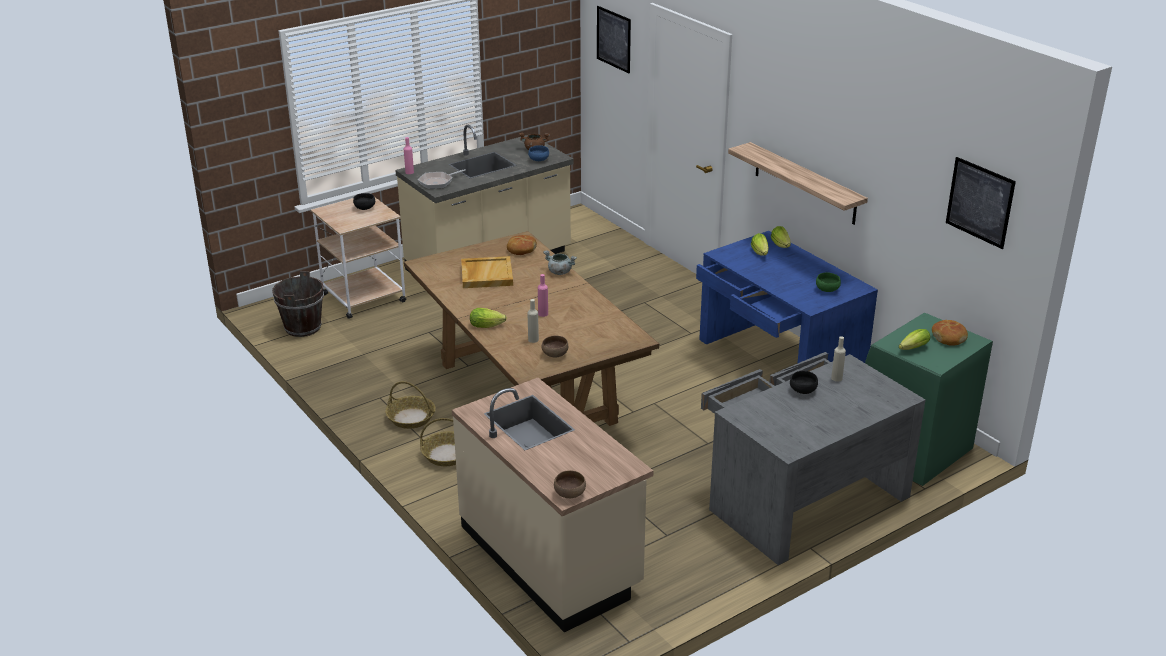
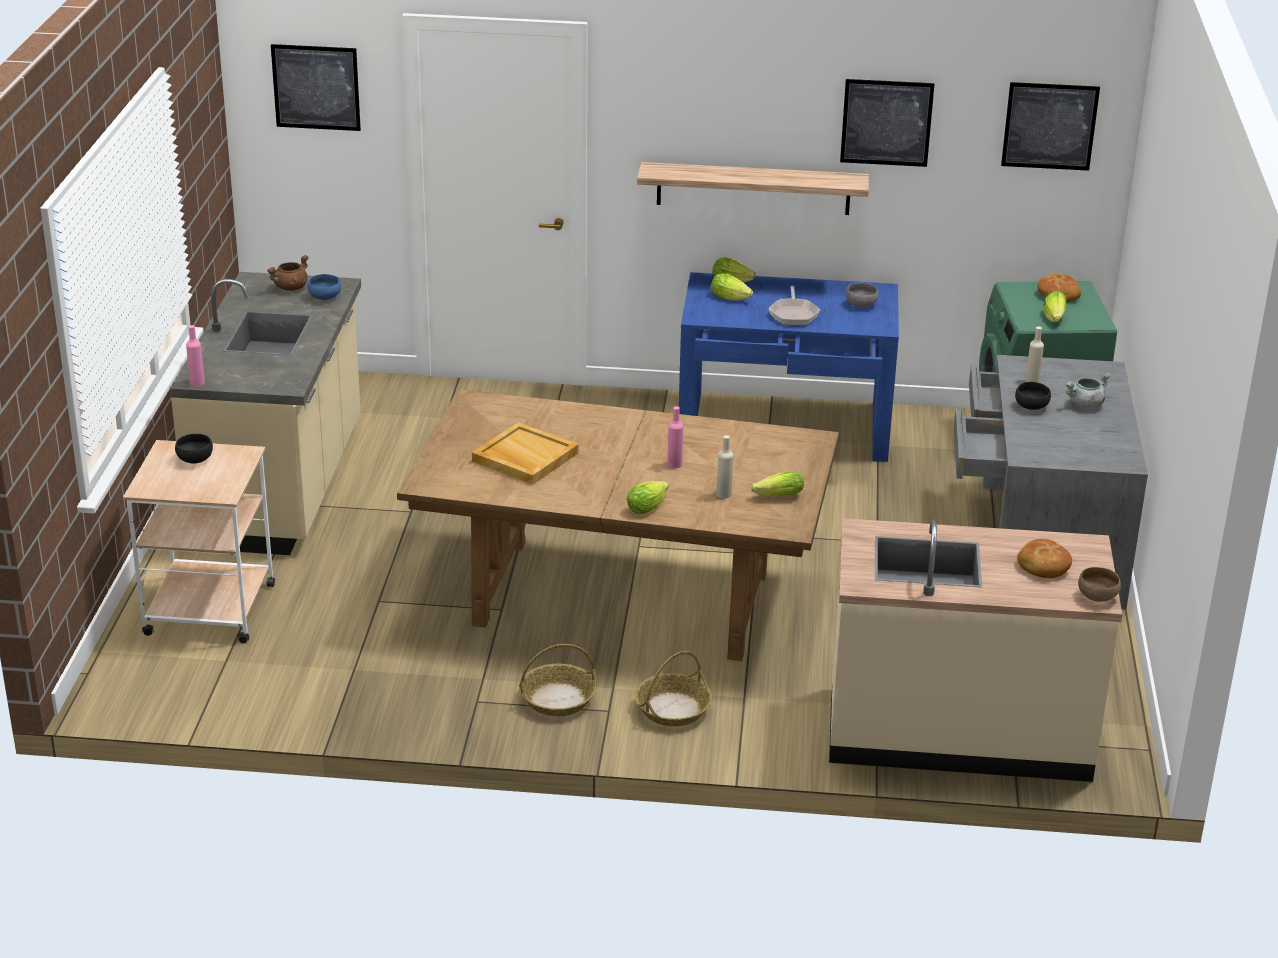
camera: 50 degrees left, 0 degrees up
brown bucket [272,271,324,337] -> none
frying pan [418,169,466,189] -> frying pan moved to [768,286,820,325]
bread [507,235,537,255] -> bread moved to [1017,539,1072,578]
brown bowl [541,336,568,358] -> lettuce [751,471,804,496]
grey cooking pot [543,250,577,275] -> grey cooking pot moved to [1065,373,1110,409]
green bowl [816,272,841,292] -> grey bowl [846,283,879,308]
none -> picture [840,79,934,167]

